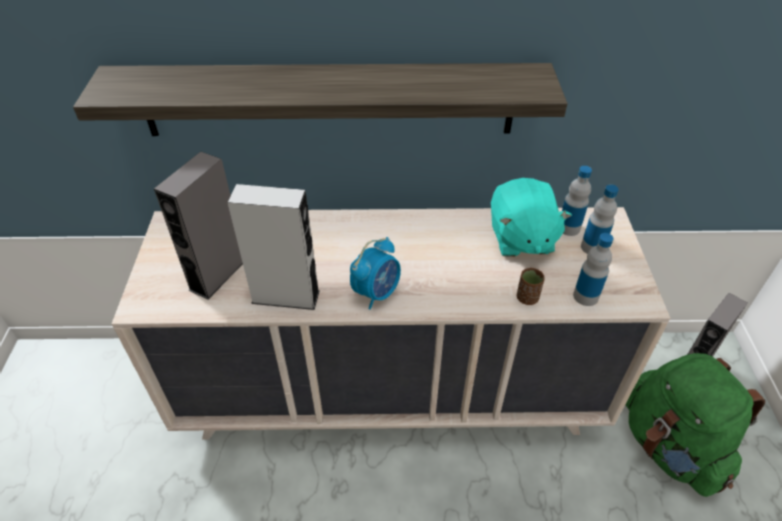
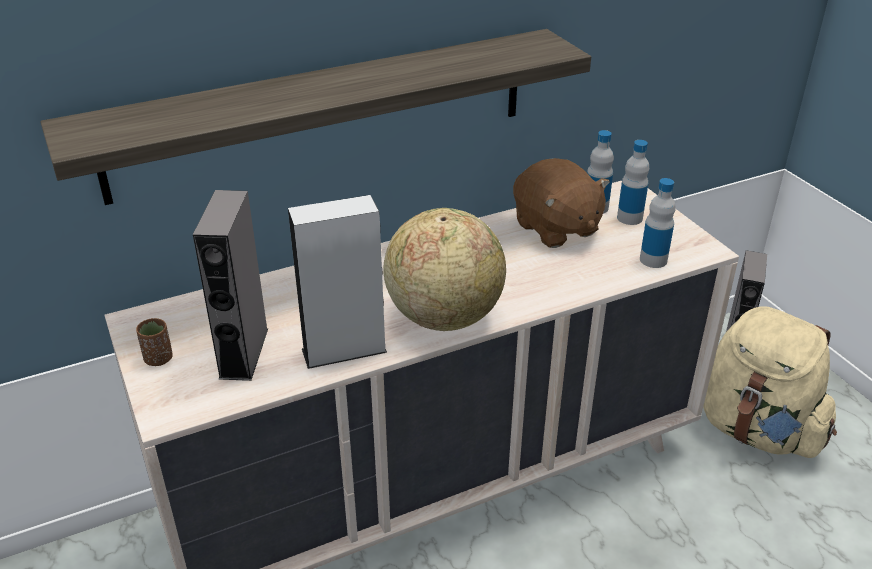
camera: 25 degrees left, 10 degrees down
alarm clock [350,237,401,310] -> globe [383,208,506,331]
turquoise plush toy [491,178,572,257] -> brown plush toy [513,158,610,248]
brown cup [517,268,545,305] -> brown cup moved to [136,318,173,366]
green backpack [625,353,765,497] -> beige backpack [703,306,837,458]

